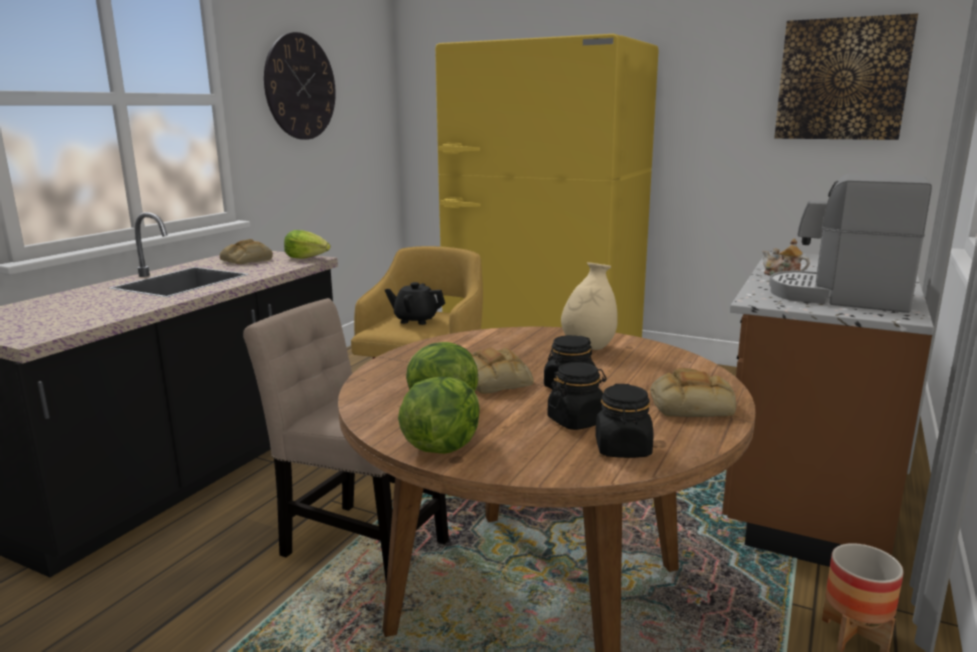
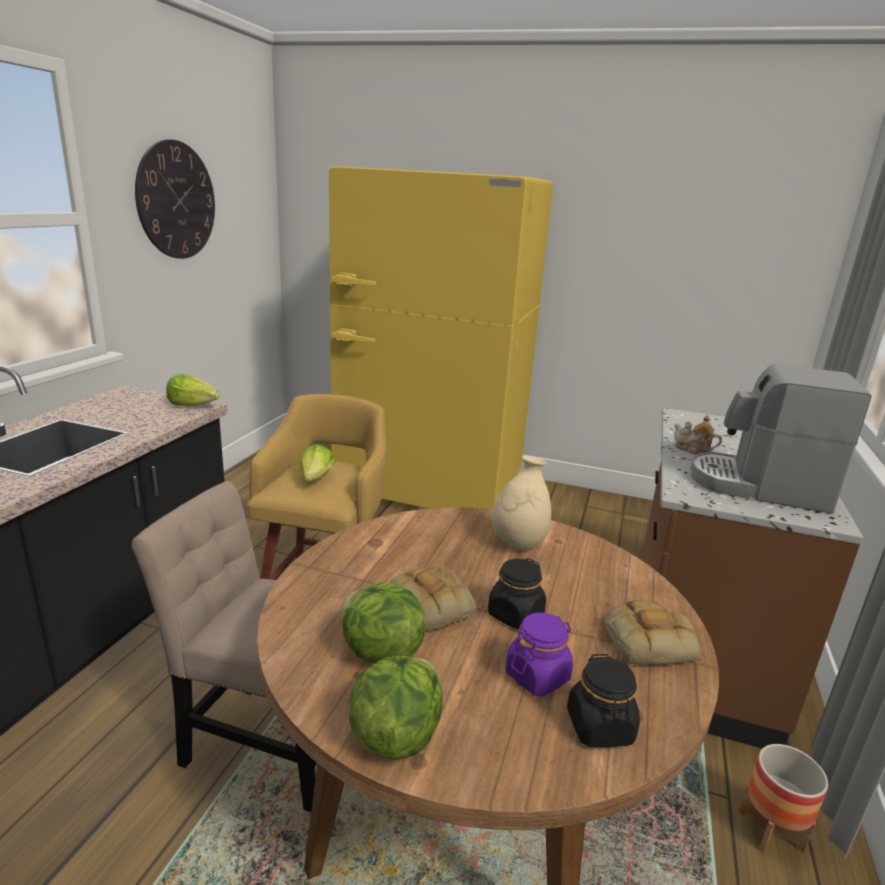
camera: 10 degrees left, 5 degrees up
bread [220,239,273,264] -> none
black teapot [385,282,445,325] -> lettuce [300,444,336,481]
black jar [548,362,606,430] -> purple jar [505,612,573,697]
picture [774,13,918,140] -> none

